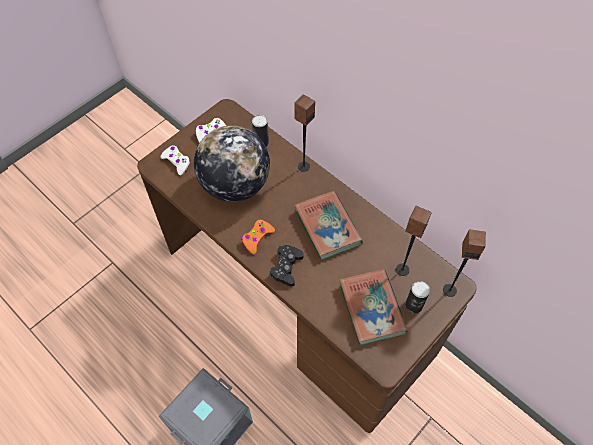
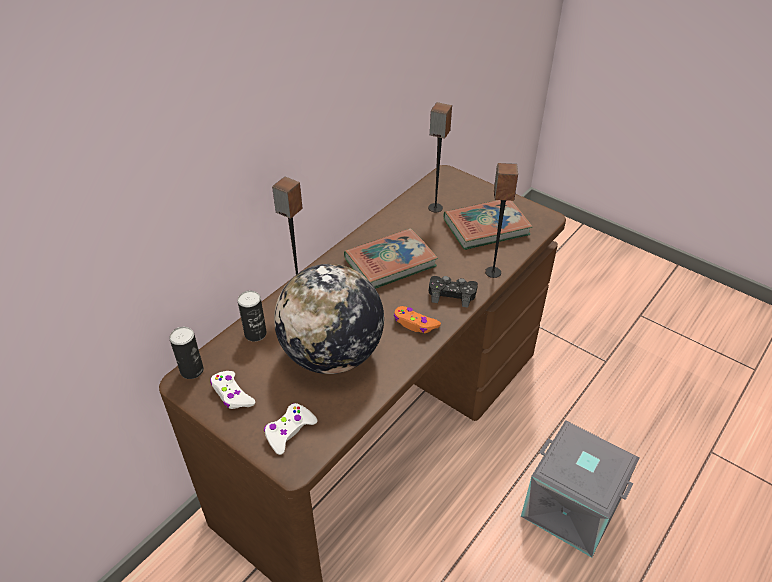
camera: 95 degrees left, 15 degrees down
can [405,281,430,314] -> can moved to [169,327,204,379]
speaker [443,229,486,297] -> speaker moved to [485,163,518,278]

